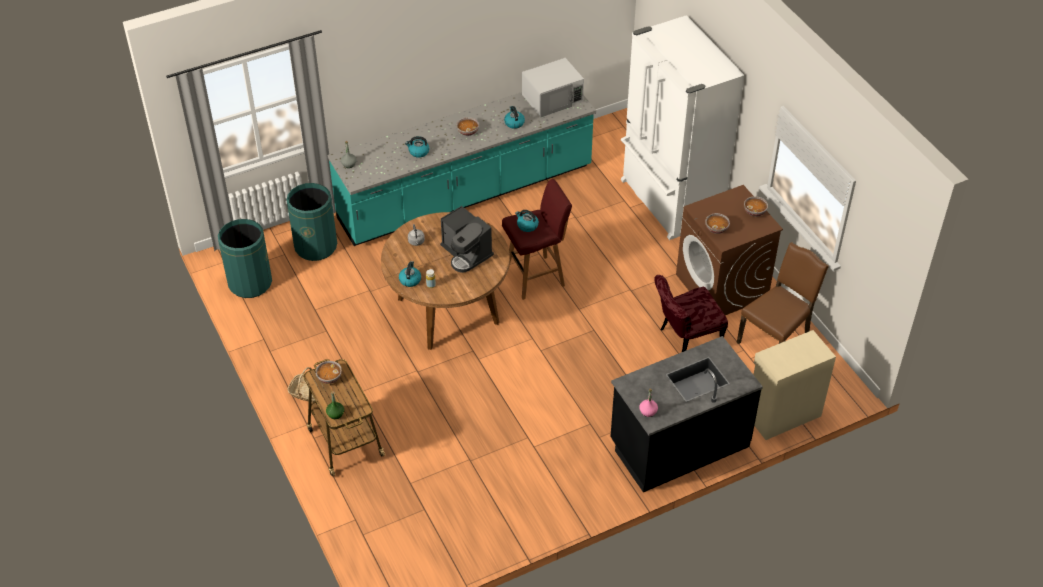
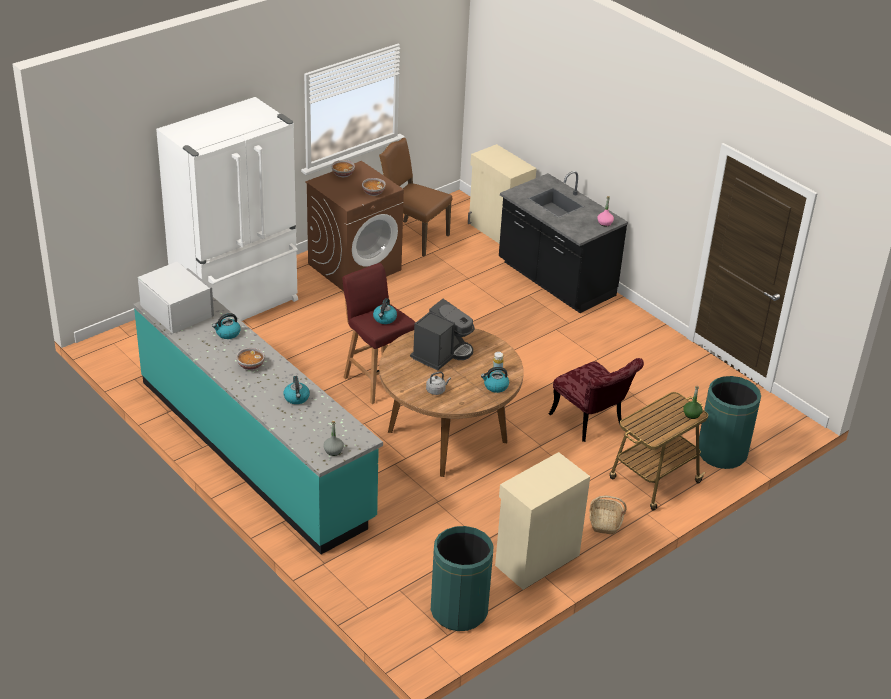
camera: 105 degrees left, 10 degrees down
green trash can [286,183,337,261] -> green trash can moved to [699,376,761,469]
bowl [316,361,342,384] -> none
red chair [654,275,728,352] -> red chair moved to [549,358,644,442]
none -> beige cabinet [495,452,590,590]

